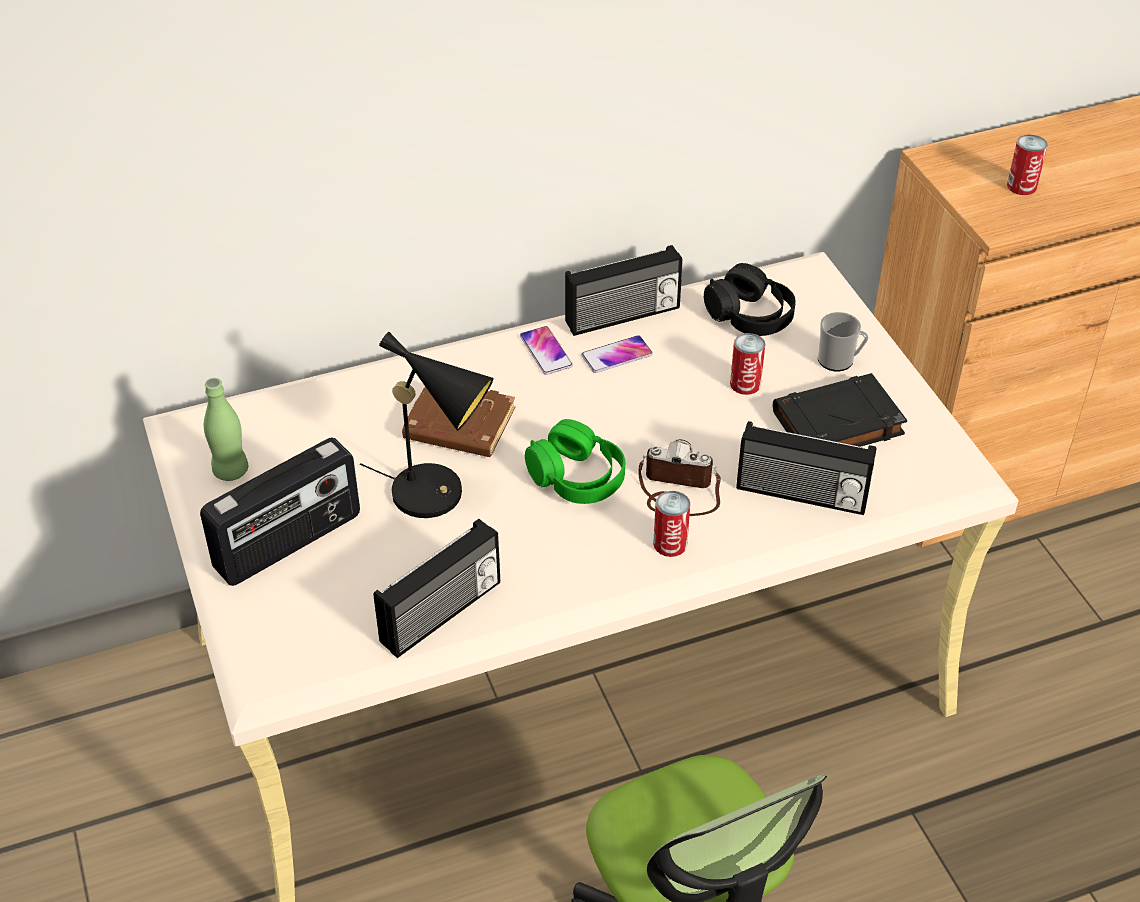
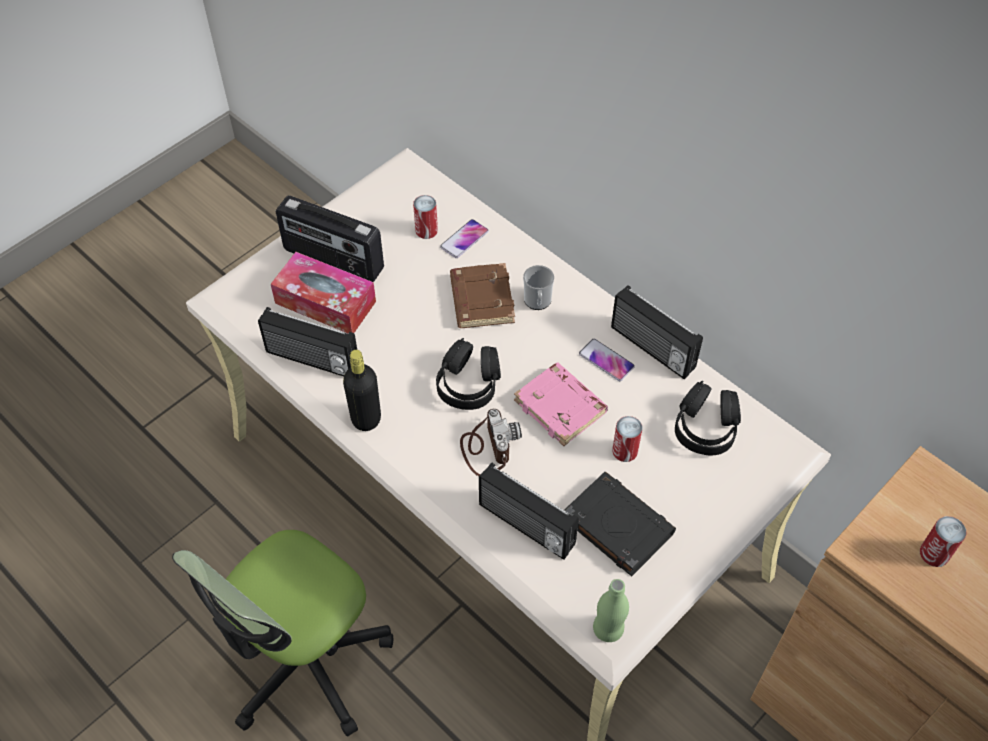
camera: 65 degrees right, 10 degrees up
green bottle [204,378,248,481] -> green bottle moved to [593,579,629,642]
black table lamp [360,332,494,518] -> none
phone [520,326,573,375] -> phone moved to [440,219,489,258]
green headphones [525,419,625,504] -> black headphones [436,338,501,410]
can [653,491,690,557] -> can moved to [413,195,438,239]
radio [736,421,876,515] -> radio turned 45 degrees counterclockwise [479,463,579,560]
mug [818,312,868,371] -> mug moved to [523,265,554,310]
none -> tissue box [271,252,376,333]
none -> black bottle [343,350,381,431]
none -> pink book [514,362,608,446]

